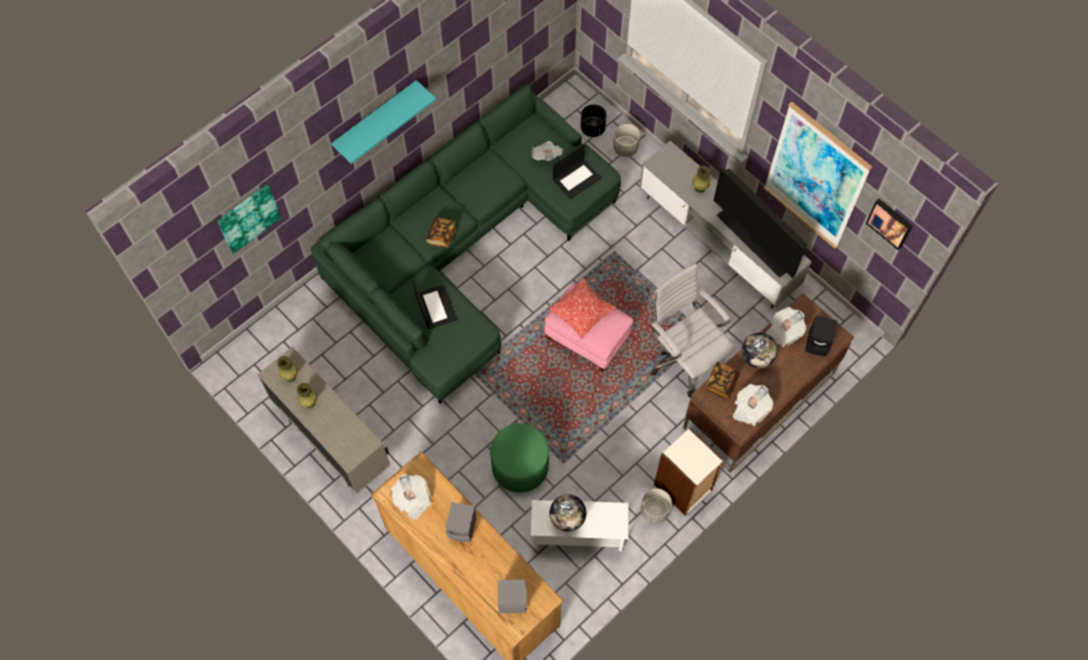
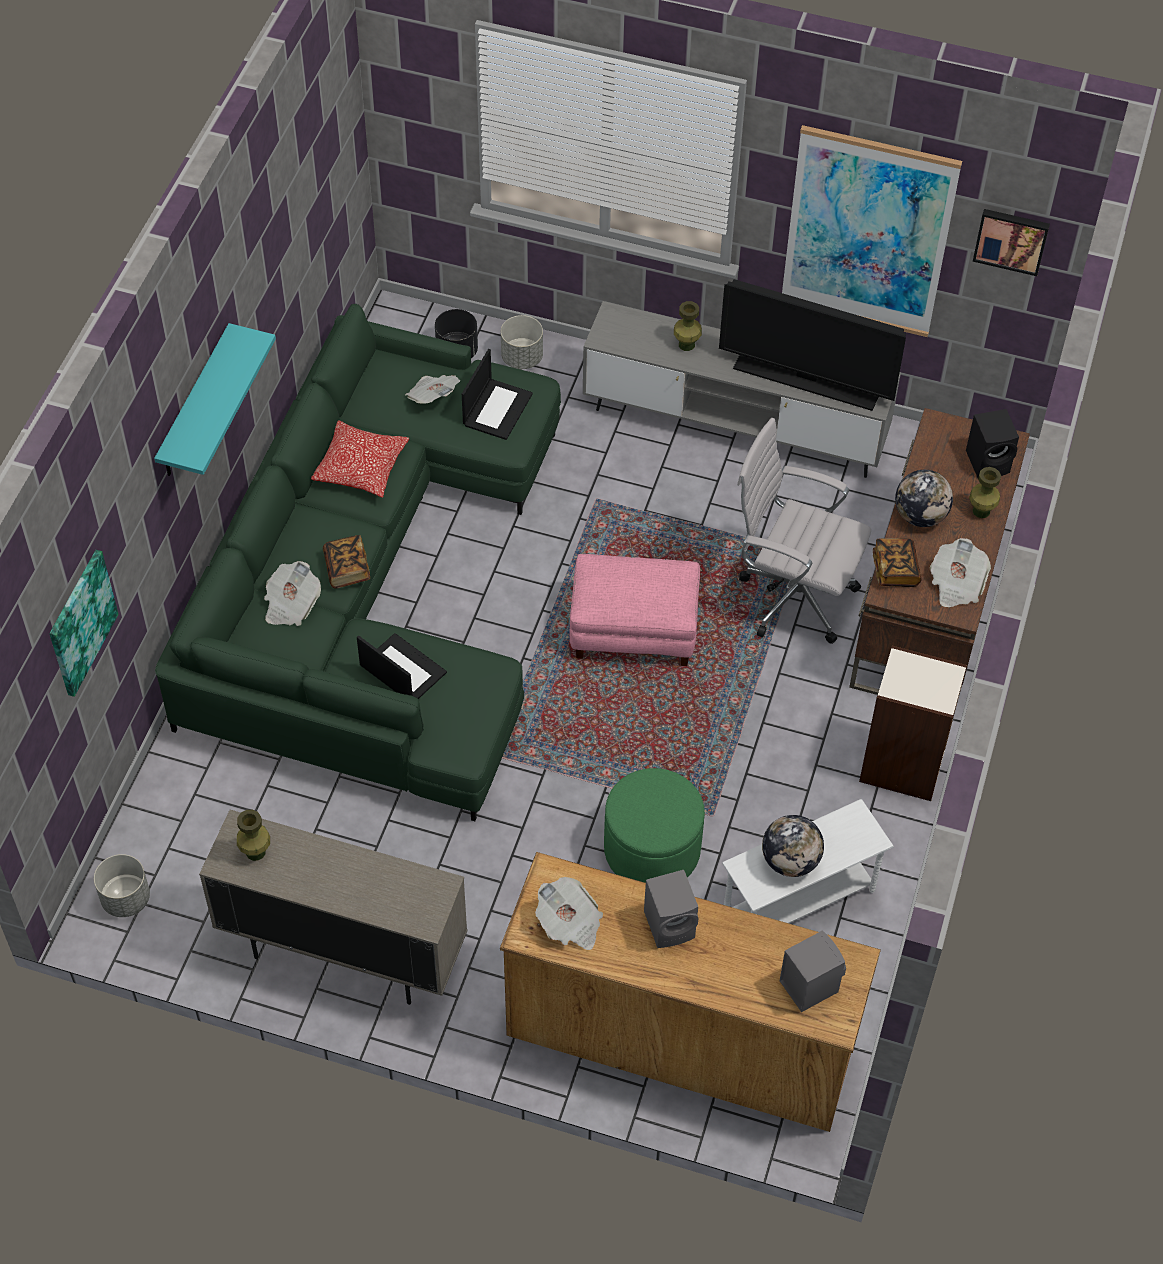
camera: 30 degrees left, 10 degrees down
green vase [297,383,317,408] -> green vase moved to [969,467,1001,518]
pillow [549,278,616,339] -> pillow moved to [311,420,409,498]
grey planter [641,489,672,524] -> grey planter moved to [94,854,150,917]
newspaper [765,307,806,347] -> newspaper moved to [264,561,321,626]

